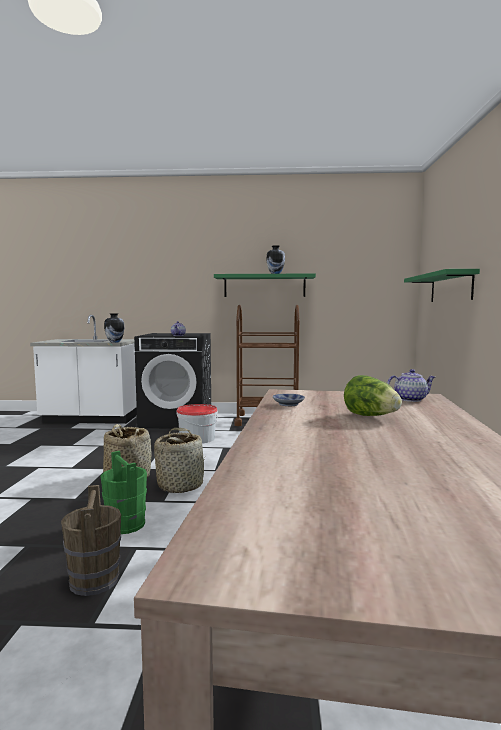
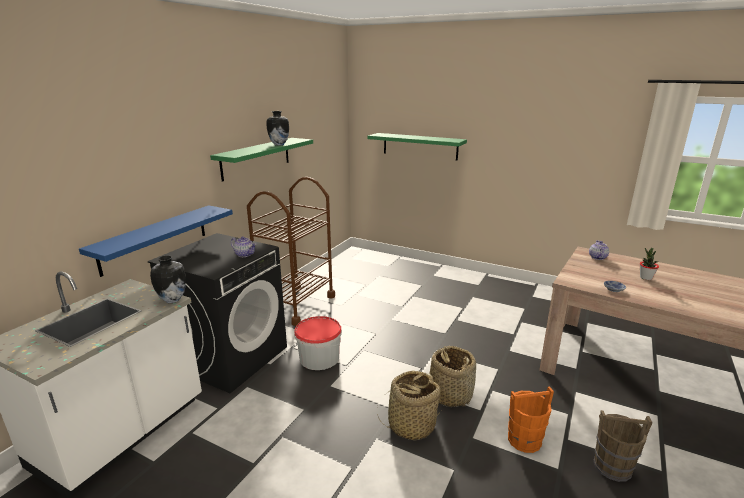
camera: 65 degrees left, 15 degrees up
green bucket [100,451,147,534] -> orange bucket [508,386,554,453]
lettuce [344,375,402,416] -> potted plant [640,248,659,280]
none -> blue shelf [79,205,233,277]

